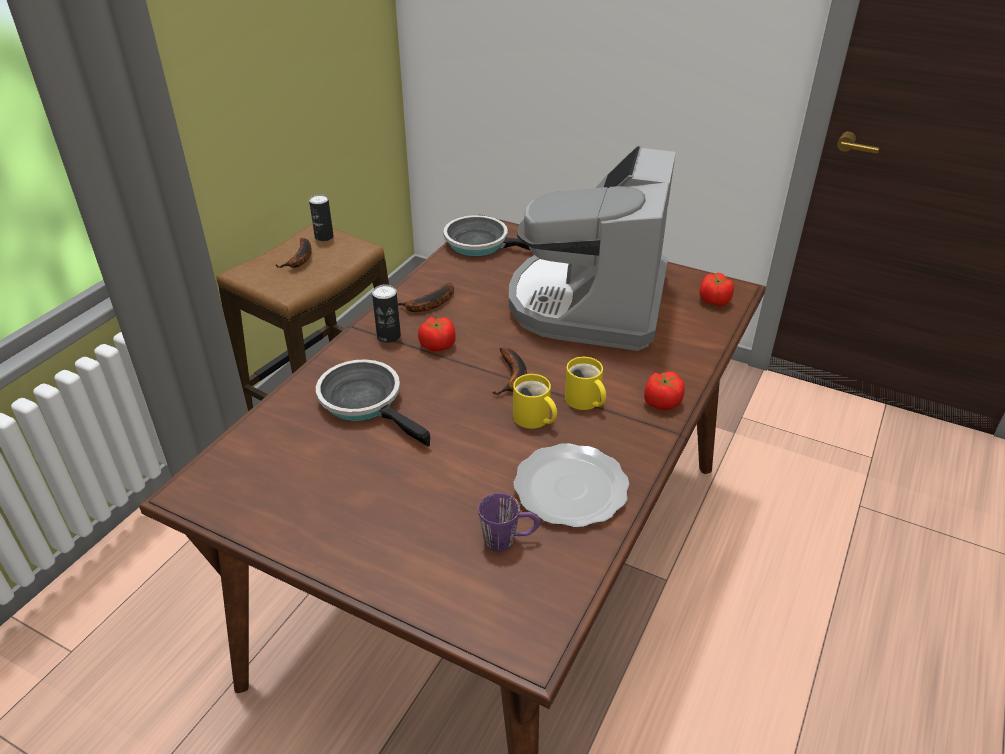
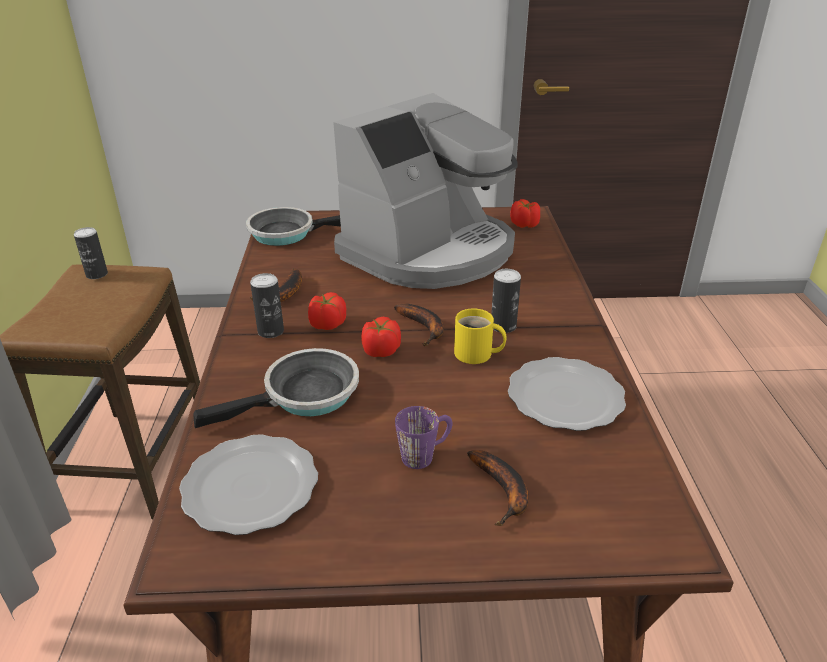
camera: 30 degrees left, 5 degrees down
banana [275,238,312,268] -> banana moved to [467,450,529,526]
frying pan [316,359,430,447] -> frying pan turned 135 degrees clockwise [193,348,359,428]
purple mug [478,493,540,552] -> purple mug moved to [395,406,452,469]
coffee machine [509,145,676,351] -> coffee machine turned 120 degrees counterclockwise [333,93,518,289]
yellow mug [565,357,606,410] -> can [491,269,521,333]
tomato [644,371,685,410] -> tomato moved to [361,317,401,357]
none -> plate [179,434,318,535]

